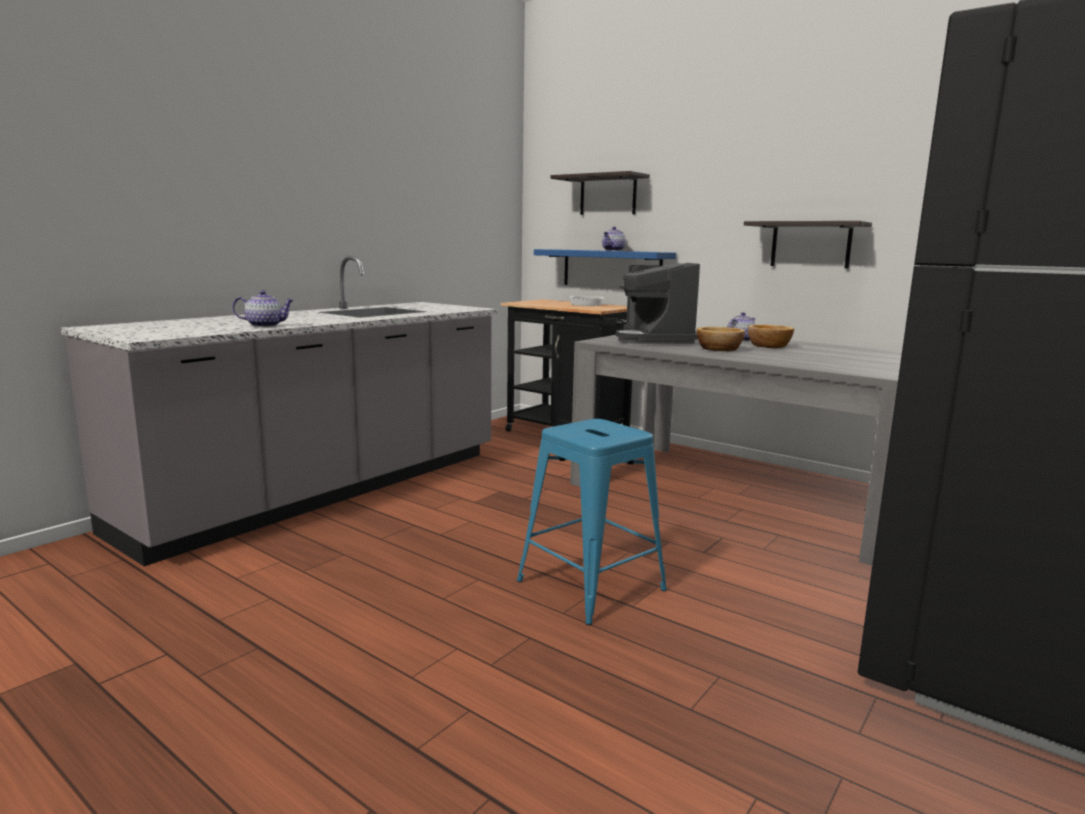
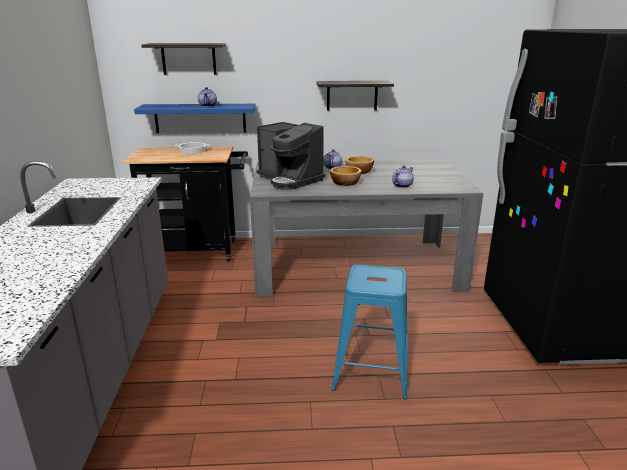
camera: 40 degrees left, 10 degrees up
teapot [232,290,294,327] -> teapot moved to [392,165,414,188]

